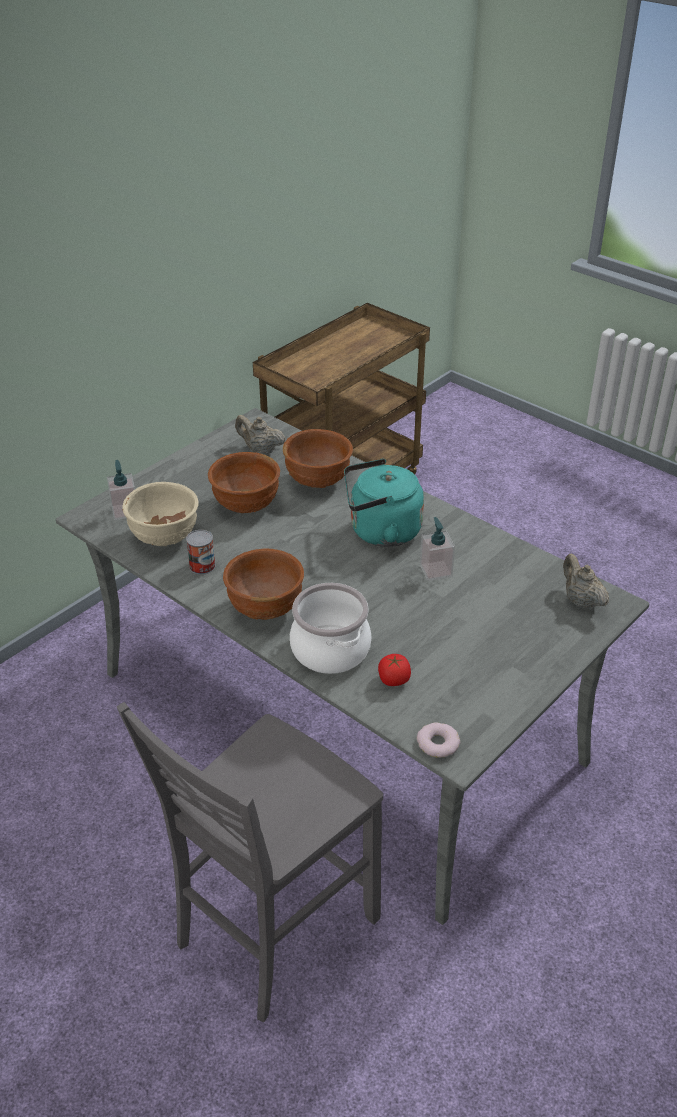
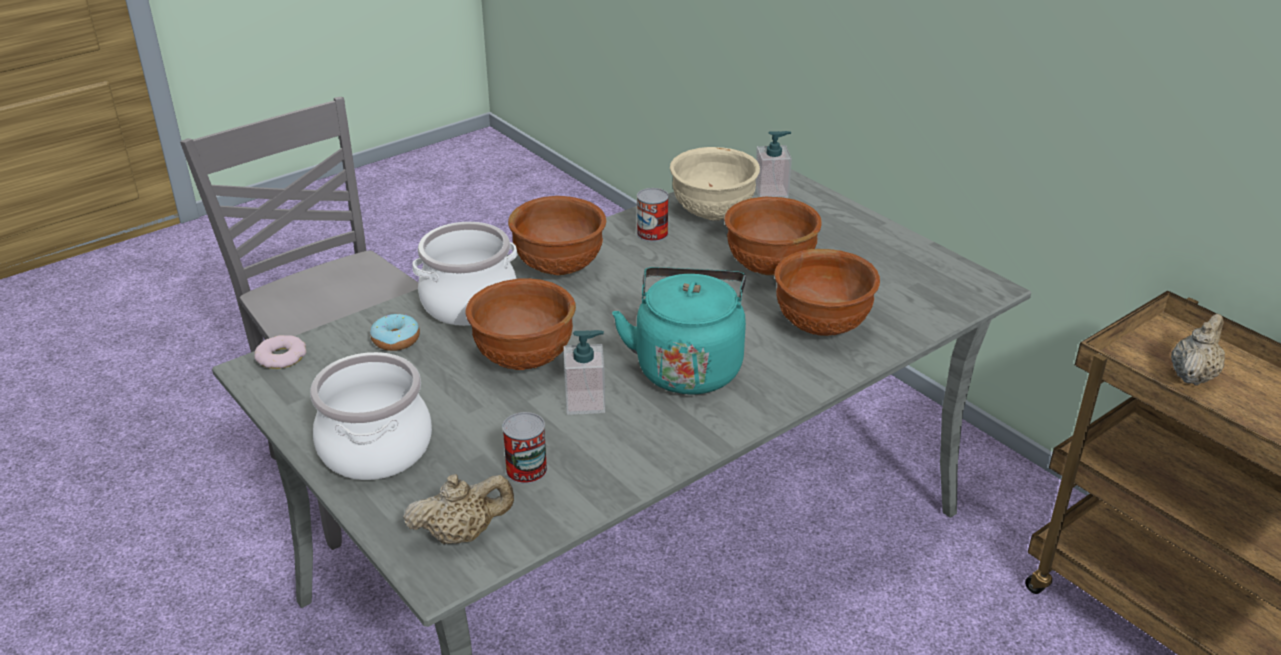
camera: 100 degrees right, 5 degrees down
beige teapot [235,415,286,454] -> beige teapot moved to [1171,314,1225,386]
tomato [378,654,411,686] -> donut [370,314,420,351]
none -> cooking pot [310,352,432,480]
none -> brown bowl [466,278,576,370]
none -> can [502,412,547,484]

